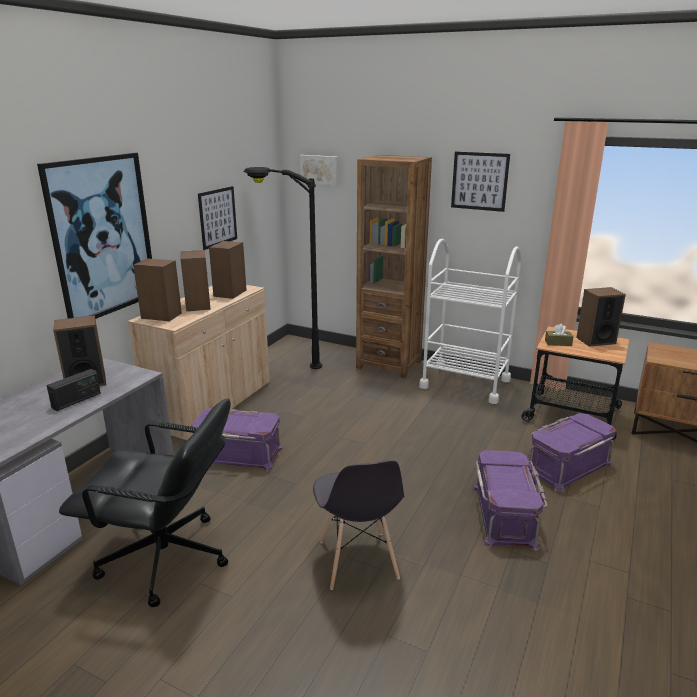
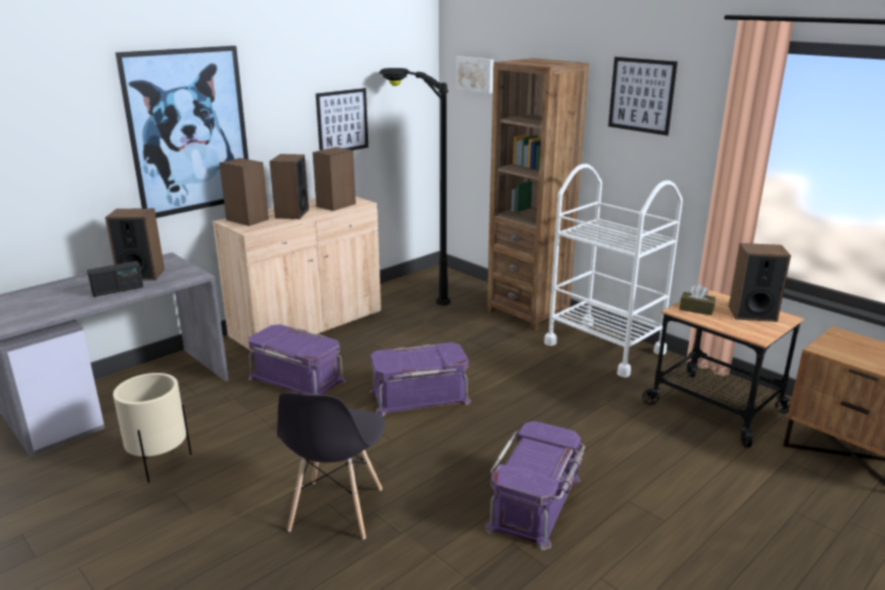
camera: 20 degrees right, 0 degrees up
black office chair [59,398,231,607] -> beige planter [113,373,192,483]
purple storage box [528,413,616,492] -> purple storage box moved to [370,342,471,416]

